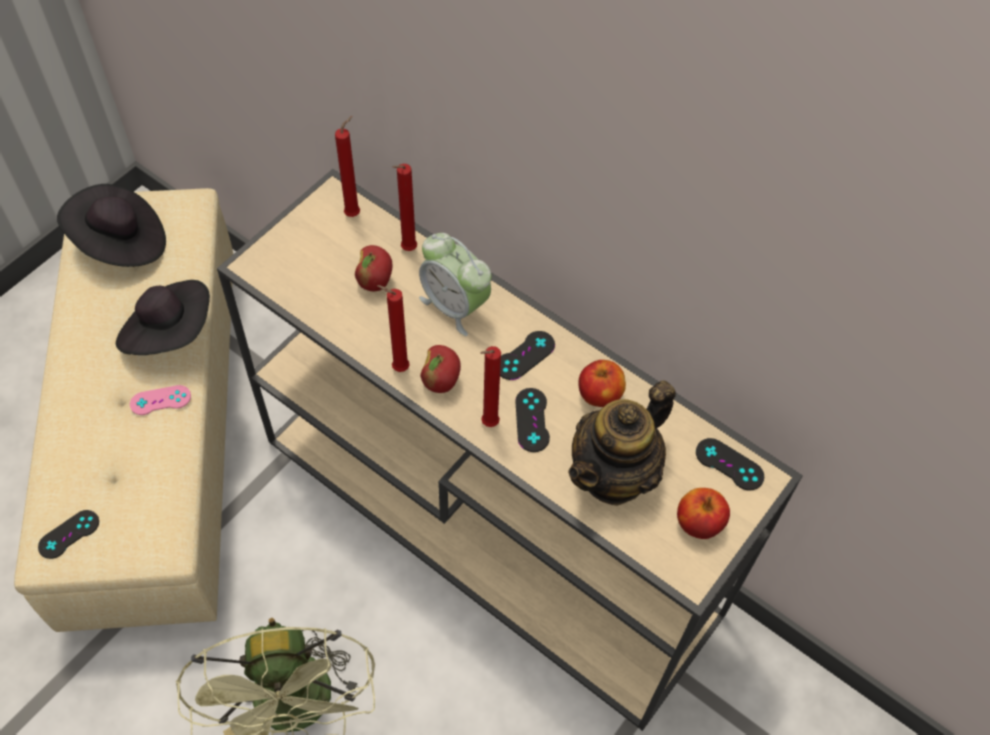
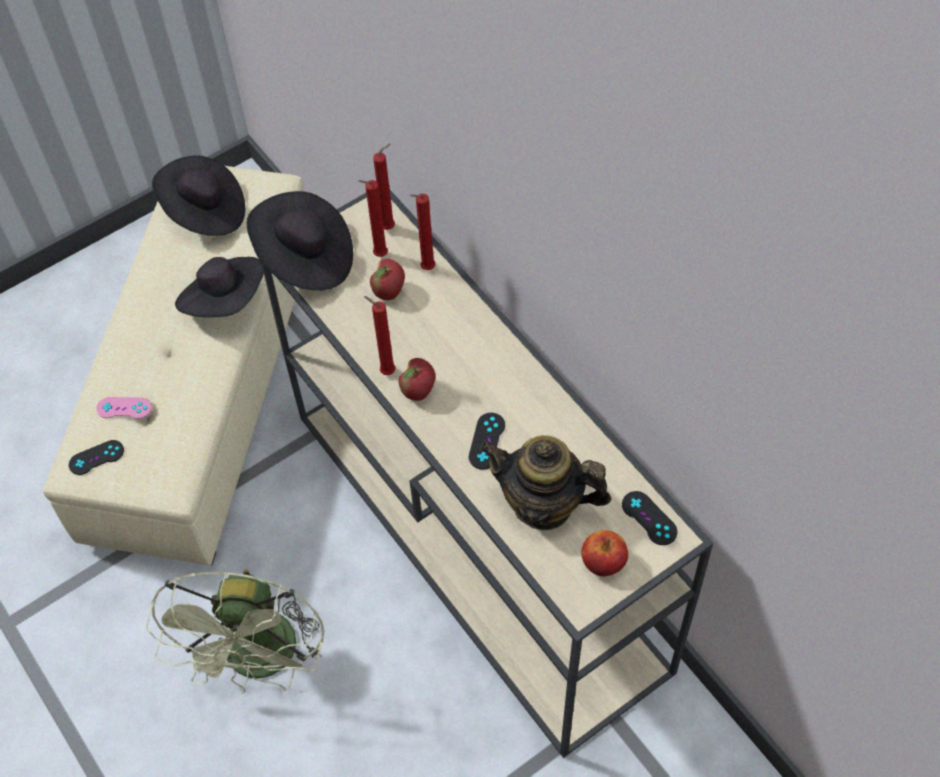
camera: 20 degrees right, 0 degrees up
pink game controller [130,385,191,415] -> pink game controller moved to [96,397,152,419]
alarm clock [419,233,491,336] -> none
red candle [480,346,501,427] -> red candle moved to [358,180,388,257]
black game controller [500,331,555,380] -> none
teapot [568,380,676,506] -> teapot turned 45 degrees clockwise [480,435,612,531]
apple [578,360,626,407] -> none
none -> black hat [247,191,353,290]

